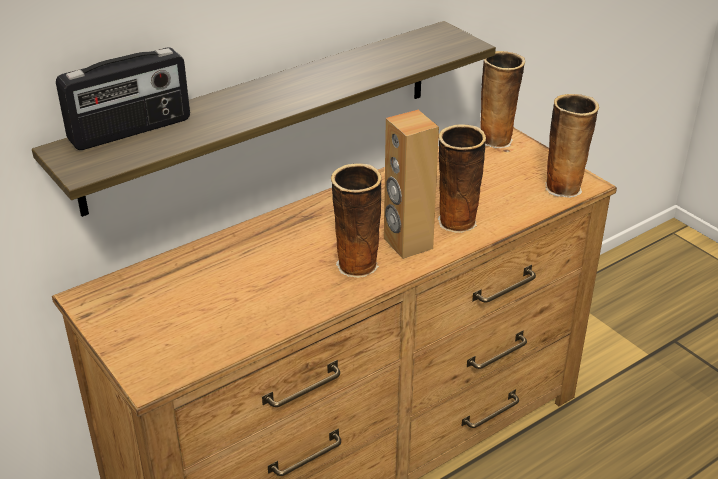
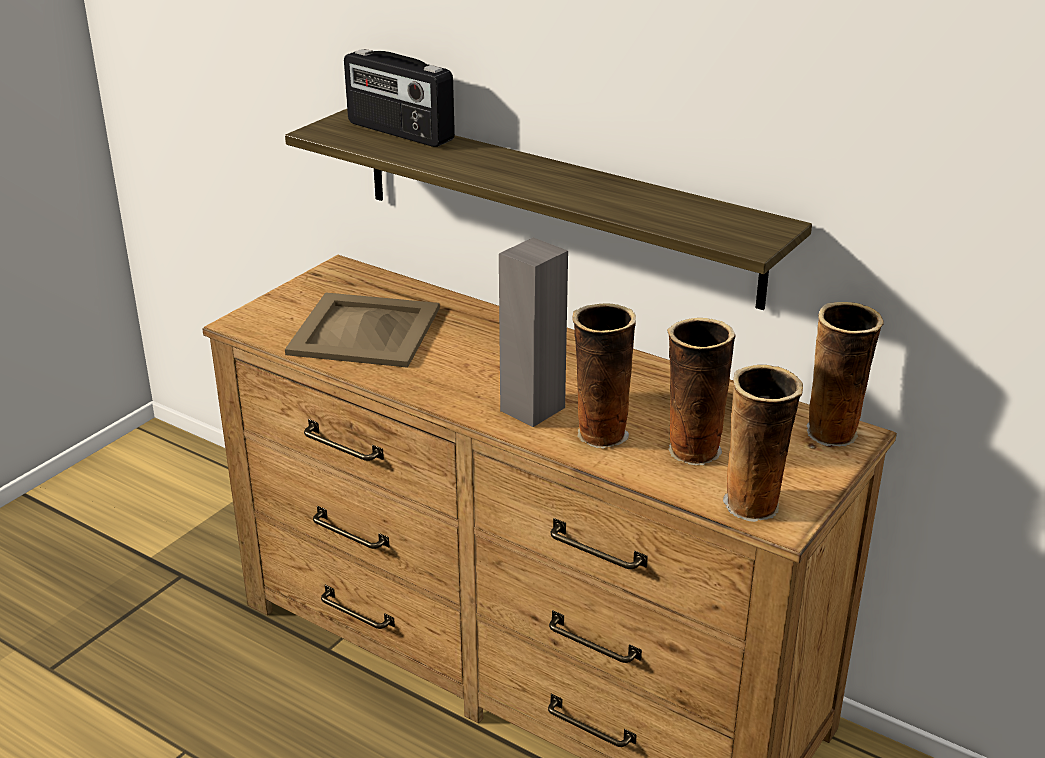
camera: 70 degrees right, 5 degrees down
vase [331,163,382,278] -> vase moved to [667,318,735,465]
brown speaker [384,110,439,259] -> grey speaker [499,238,568,427]
none -> beige tray [285,292,440,368]

